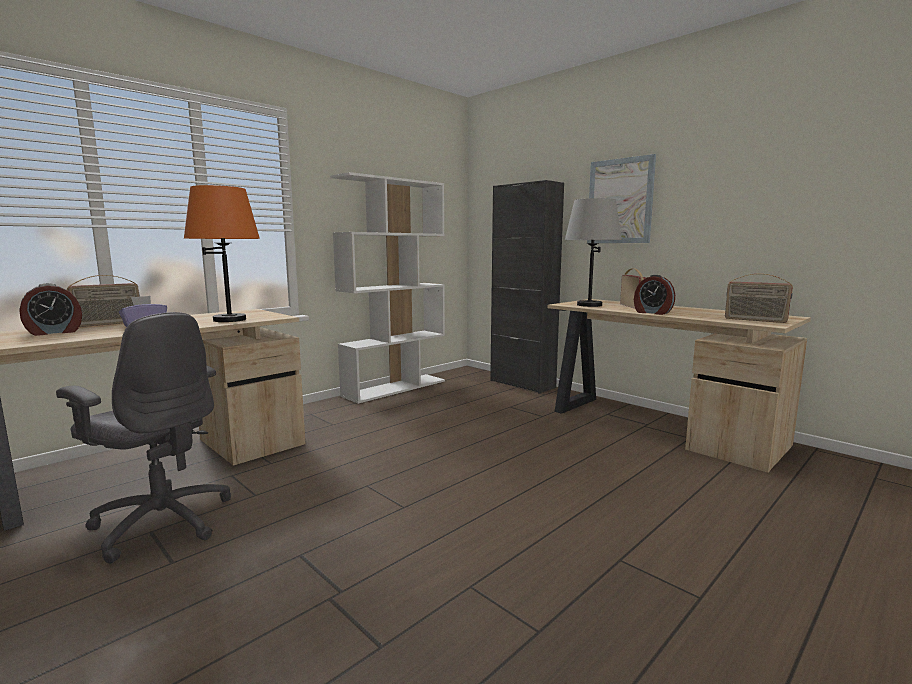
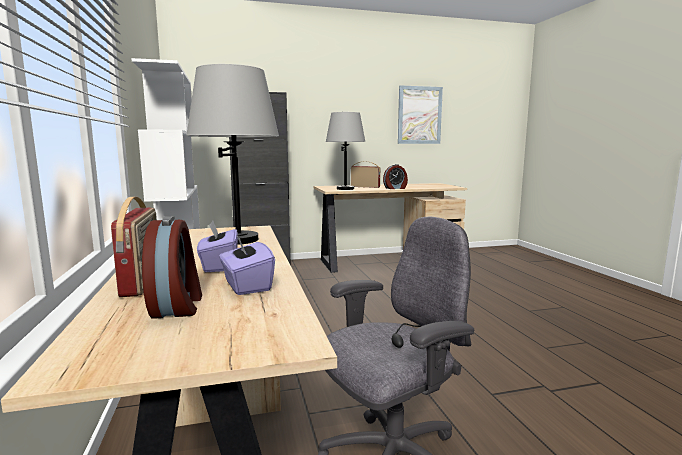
camera: 60 degrees left, 0 degrees up
orange table lamp [184,185,260,322] -> grey table lamp [186,64,279,245]
picture [587,154,656,243] -> picture moved to [398,85,443,144]
radio [725,274,793,323] -> none
none -> purple tissue box [219,234,275,295]

